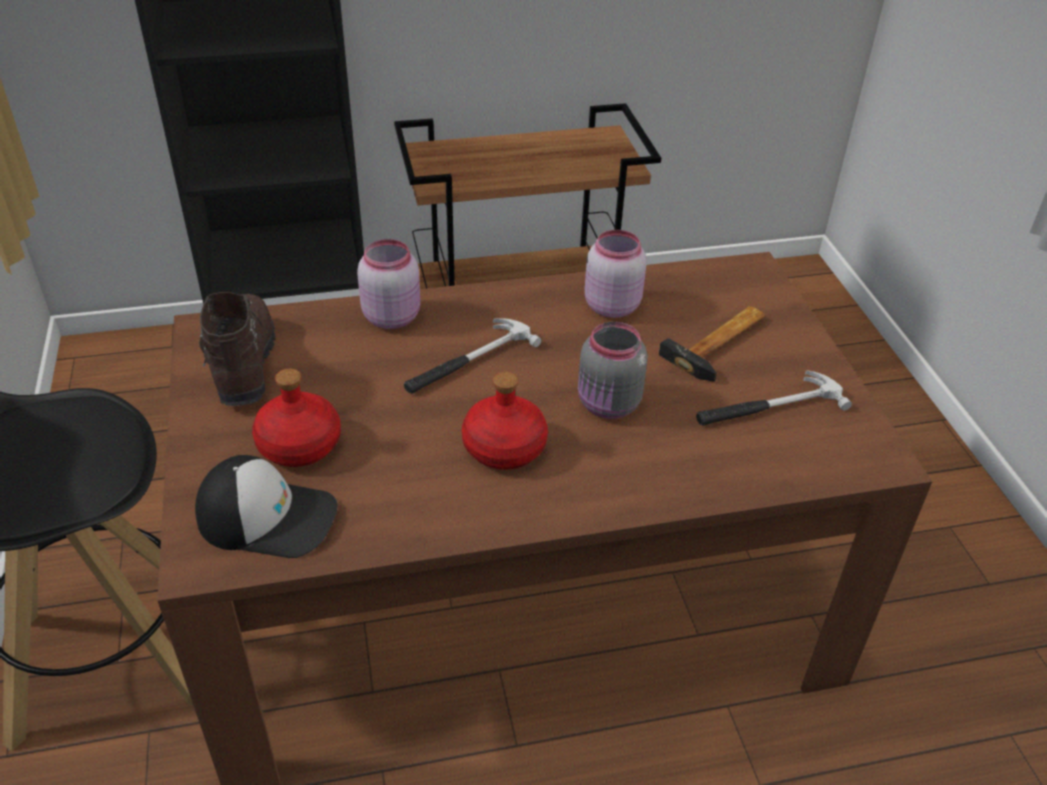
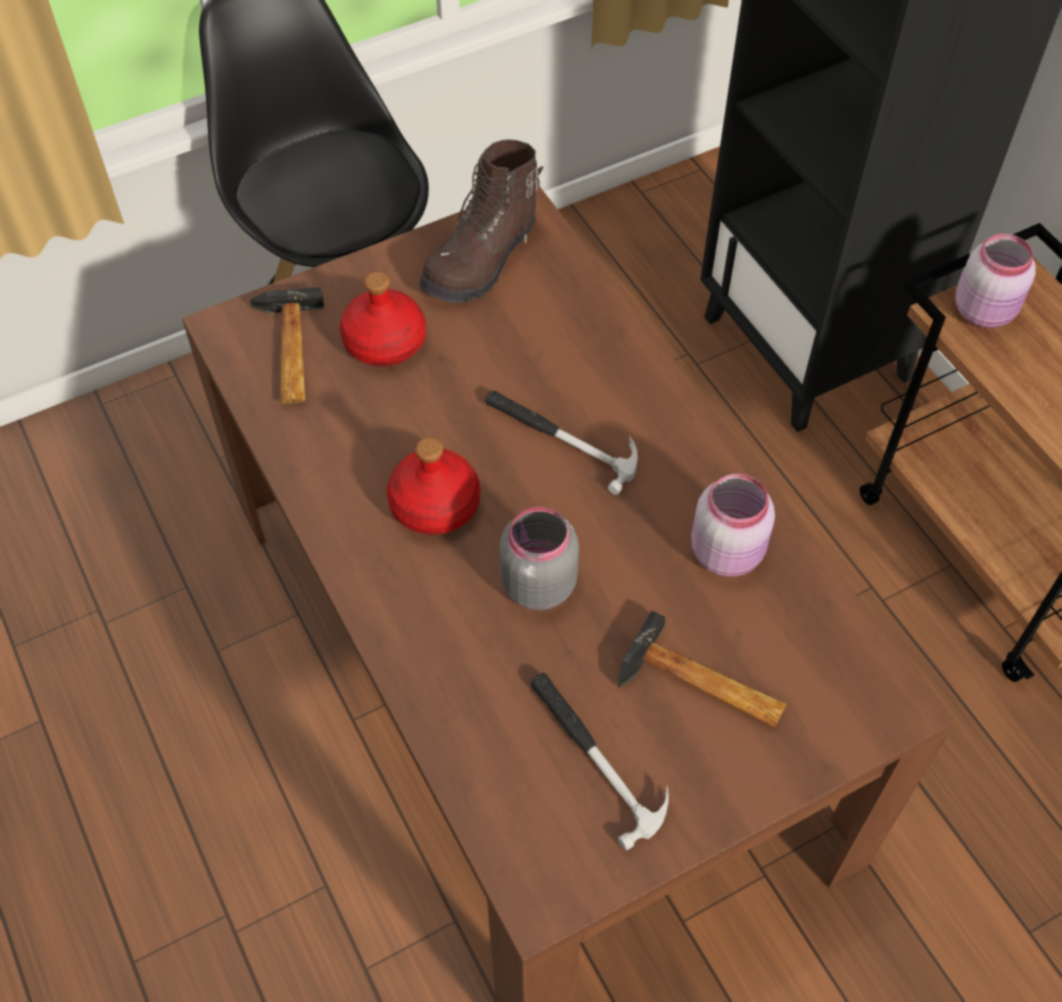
camera: 75 degrees right, 15 degrees up
cap [195,455,338,558] -> hammer [250,287,324,404]
brown boot [199,292,276,406] -> brown boot turned 150 degrees clockwise [419,140,543,303]
pink jar [357,239,420,329] -> pink jar moved to [956,234,1035,328]

